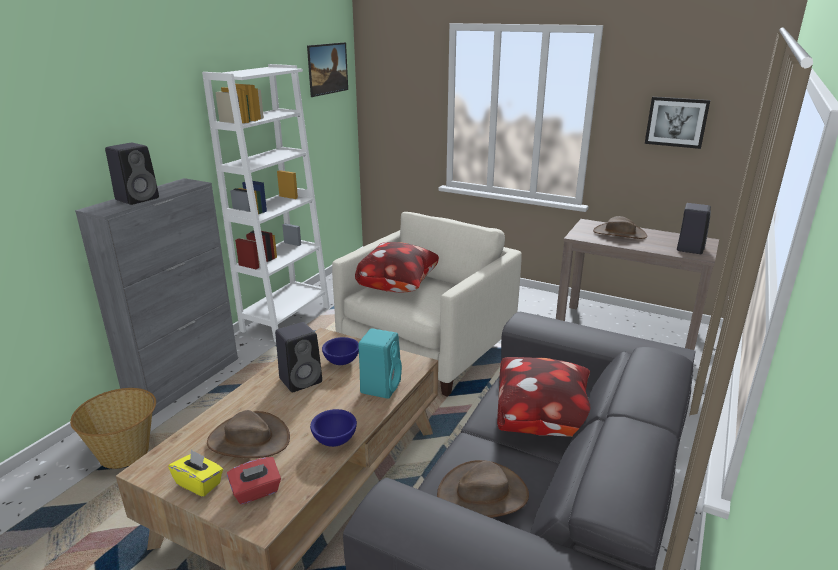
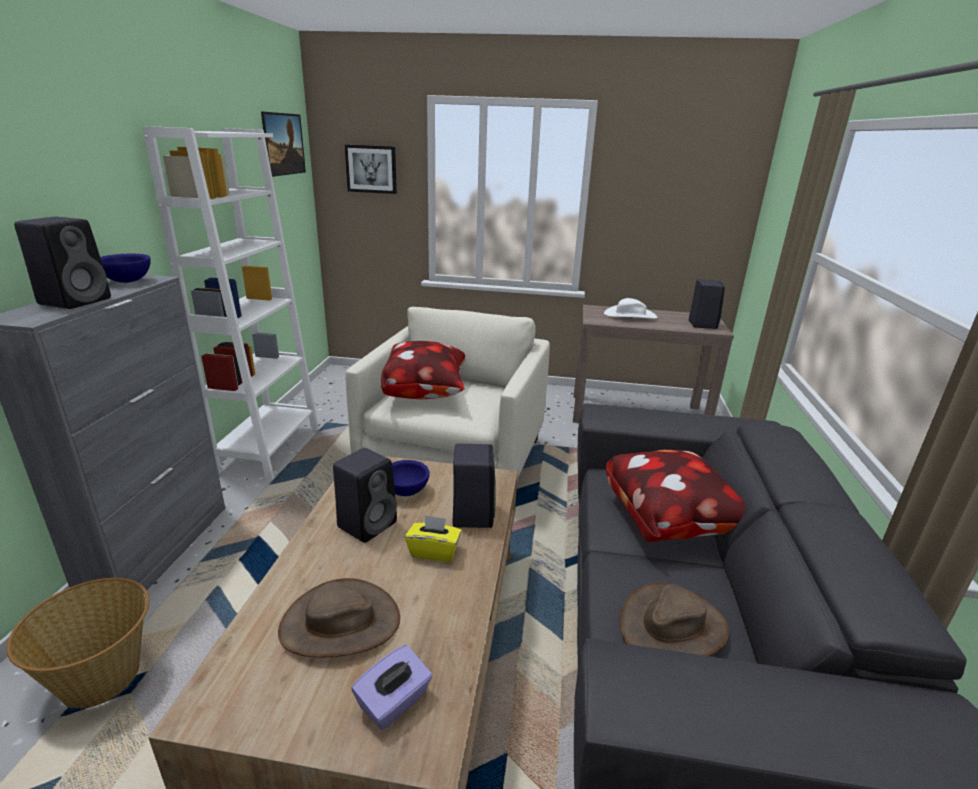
camera: 20 degrees left, 0 degrees up
yellow tissue box [168,449,223,497] -> yellow tissue box moved to [405,515,462,562]
red tissue box [227,457,281,505] -> purple tissue box [351,645,432,730]
blue bowl [310,409,357,447] -> blue bowl moved to [100,254,151,283]
turquoise speaker [358,328,402,399] -> black speaker [452,444,496,528]
brown hat [593,216,647,239] -> white hat [604,298,658,319]
picture [645,97,710,149] -> picture moved to [345,145,397,194]

